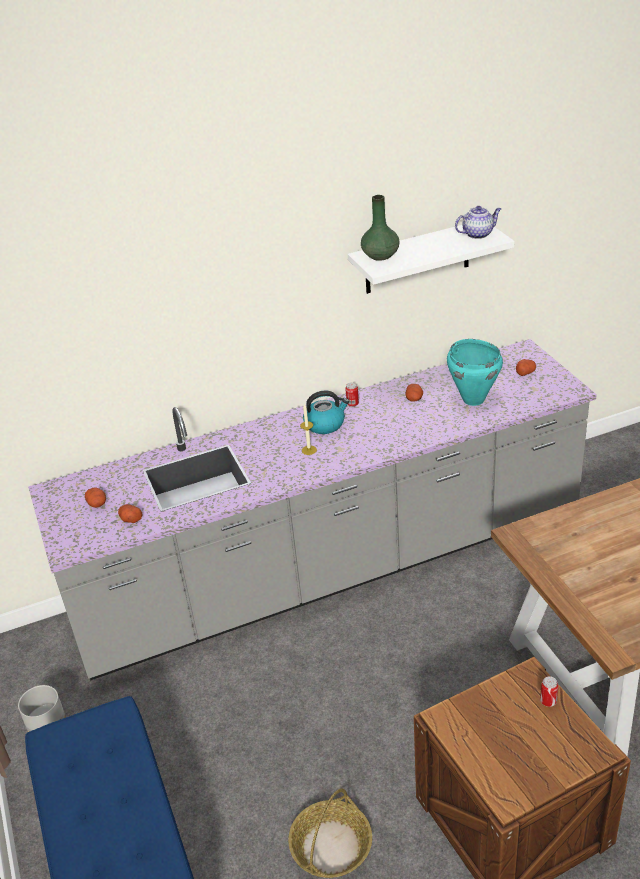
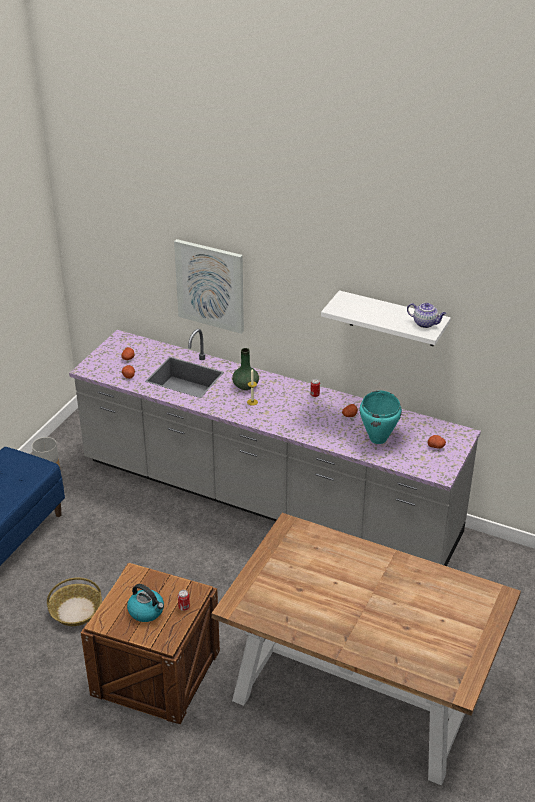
camera: 45 degrees right, 0 degrees up
kettle [303,391,349,434] -> kettle moved to [127,584,164,622]
green vase [361,195,399,261] -> green vase moved to [232,348,259,390]
none -> picture [174,239,244,334]

